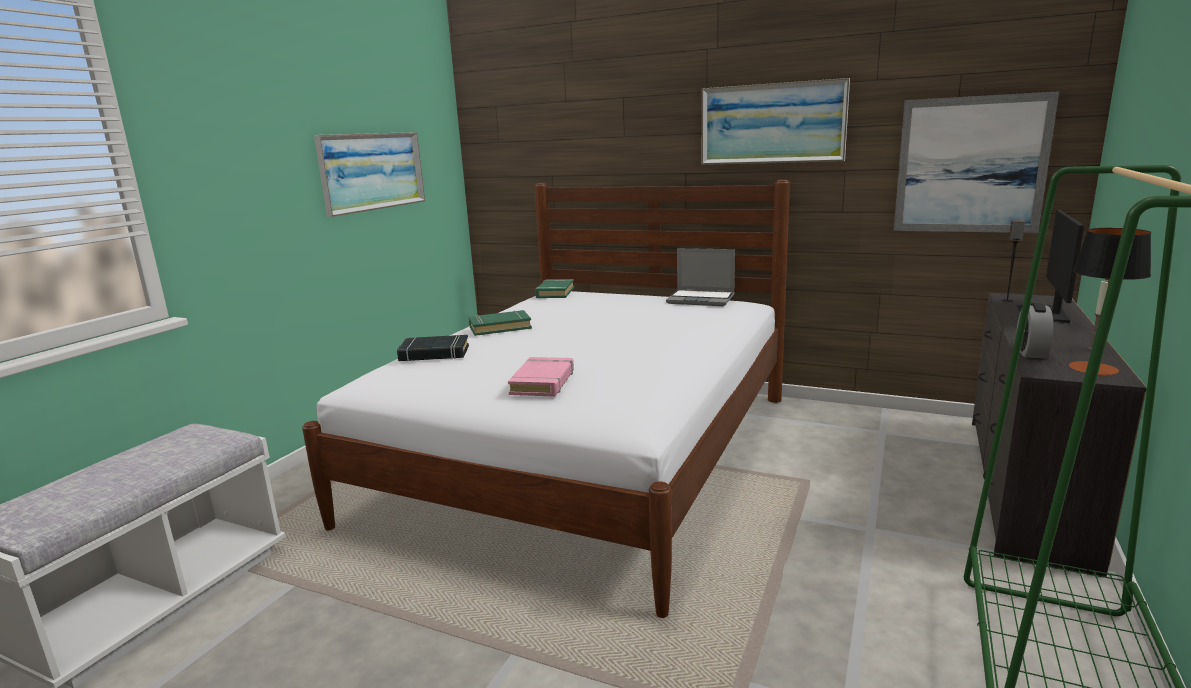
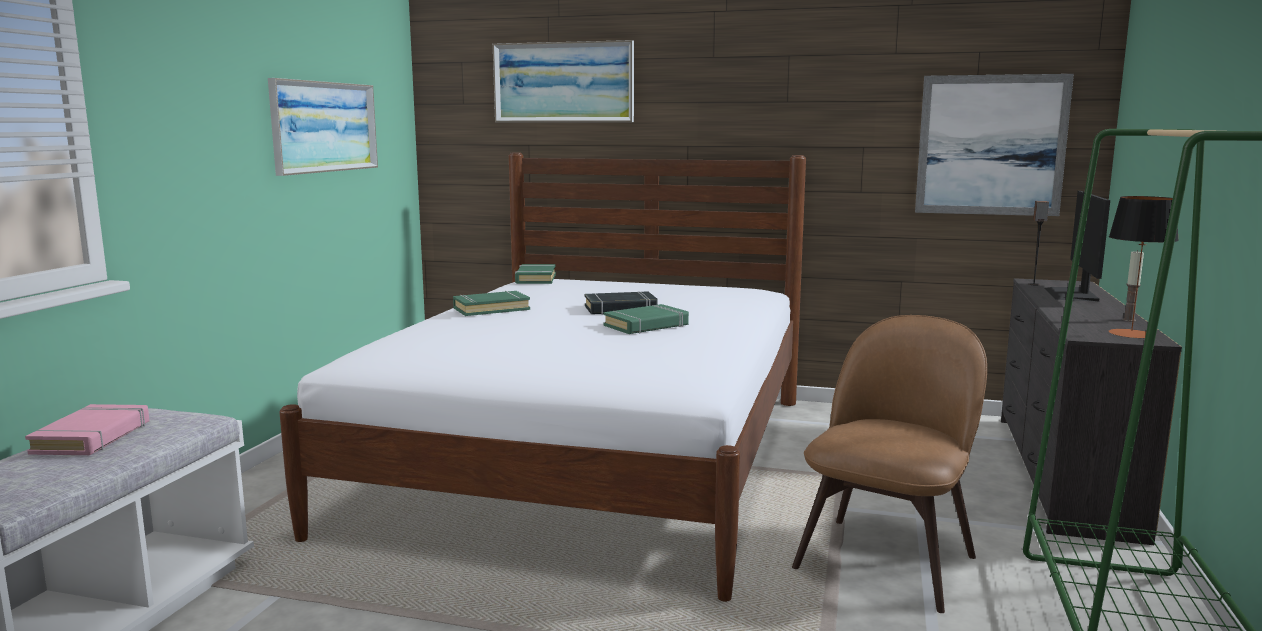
camera: 10 degrees left, 5 degrees down
black book [397,335,469,362] -> black book moved to [585,291,658,315]
pink book [508,357,574,396] -> pink book moved to [25,404,150,455]
laptop [666,248,735,306] -> none
picture [702,78,850,165] -> picture moved to [493,40,634,122]
alarm clock [1016,303,1054,359] -> none
none -> green book [603,304,689,334]
none -> brown chair [792,315,987,613]

